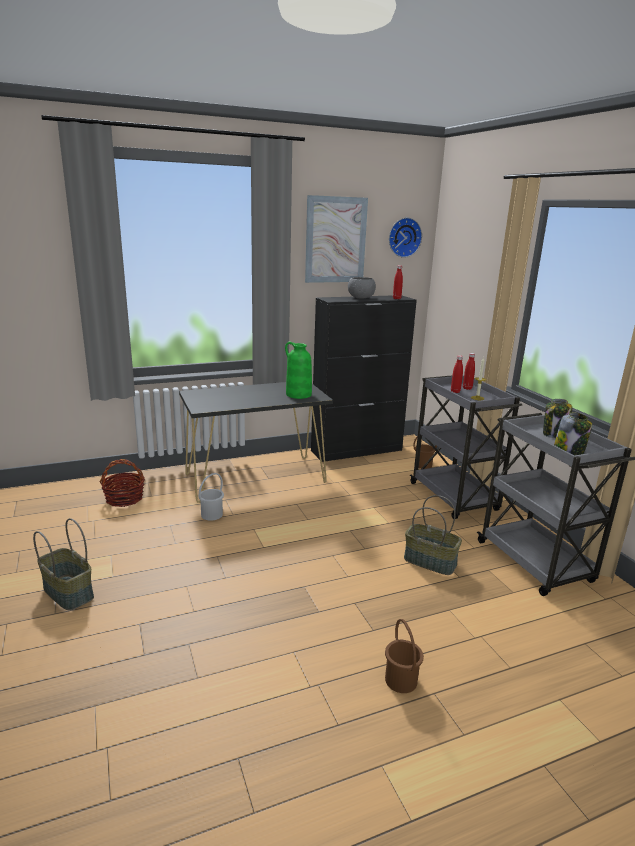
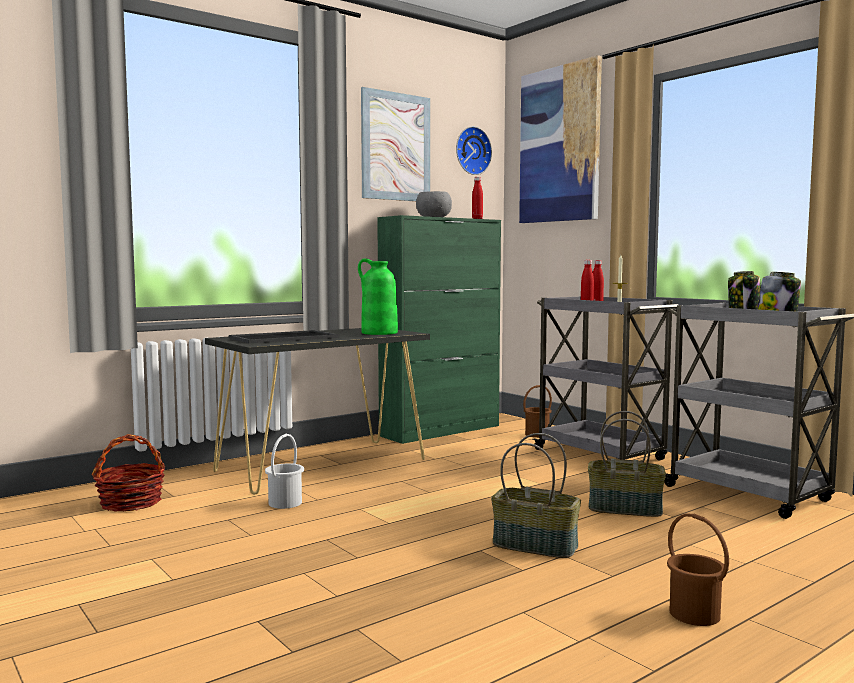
camera: 15 degrees left, 15 degrees down
basket [33,518,94,611] -> basket moved to [491,433,581,558]
black cabinet [311,295,417,462] -> green cabinet [377,215,501,444]
none -> tray [229,330,338,343]
none -> picture [519,55,602,223]

